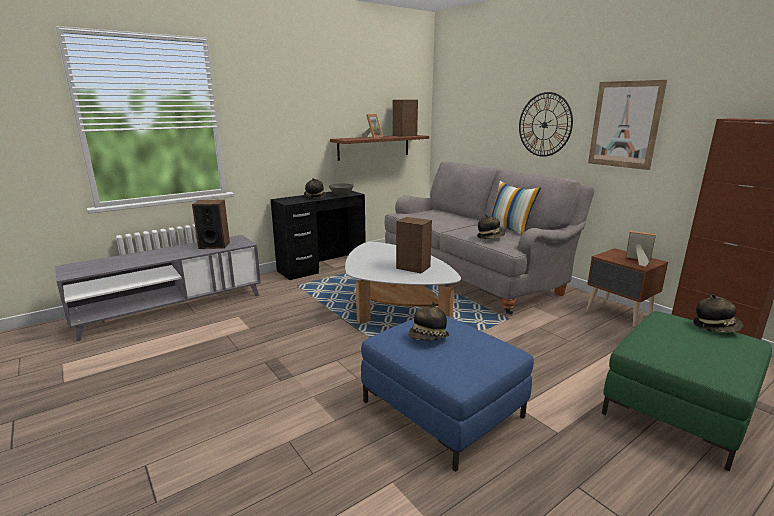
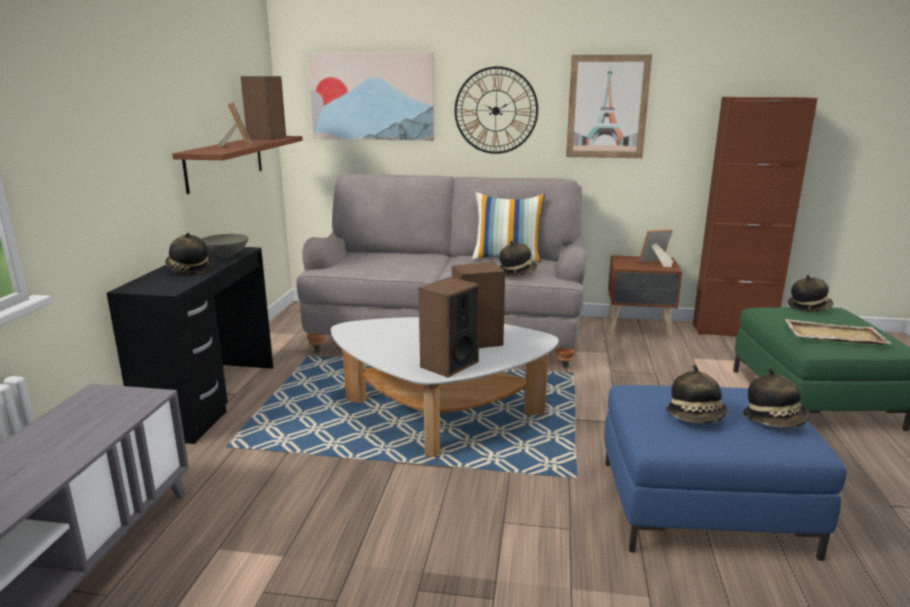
camera: 45 degrees left, 0 degrees up
speaker [192,200,230,249] -> speaker moved to [419,277,480,378]
none -> picture [307,52,435,141]
none -> hat [743,368,810,427]
none -> beige tray [785,319,892,345]

